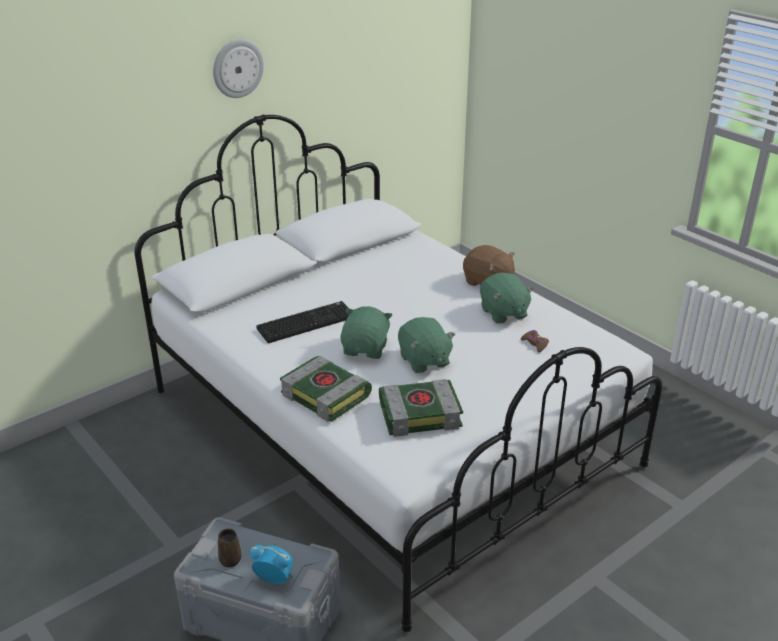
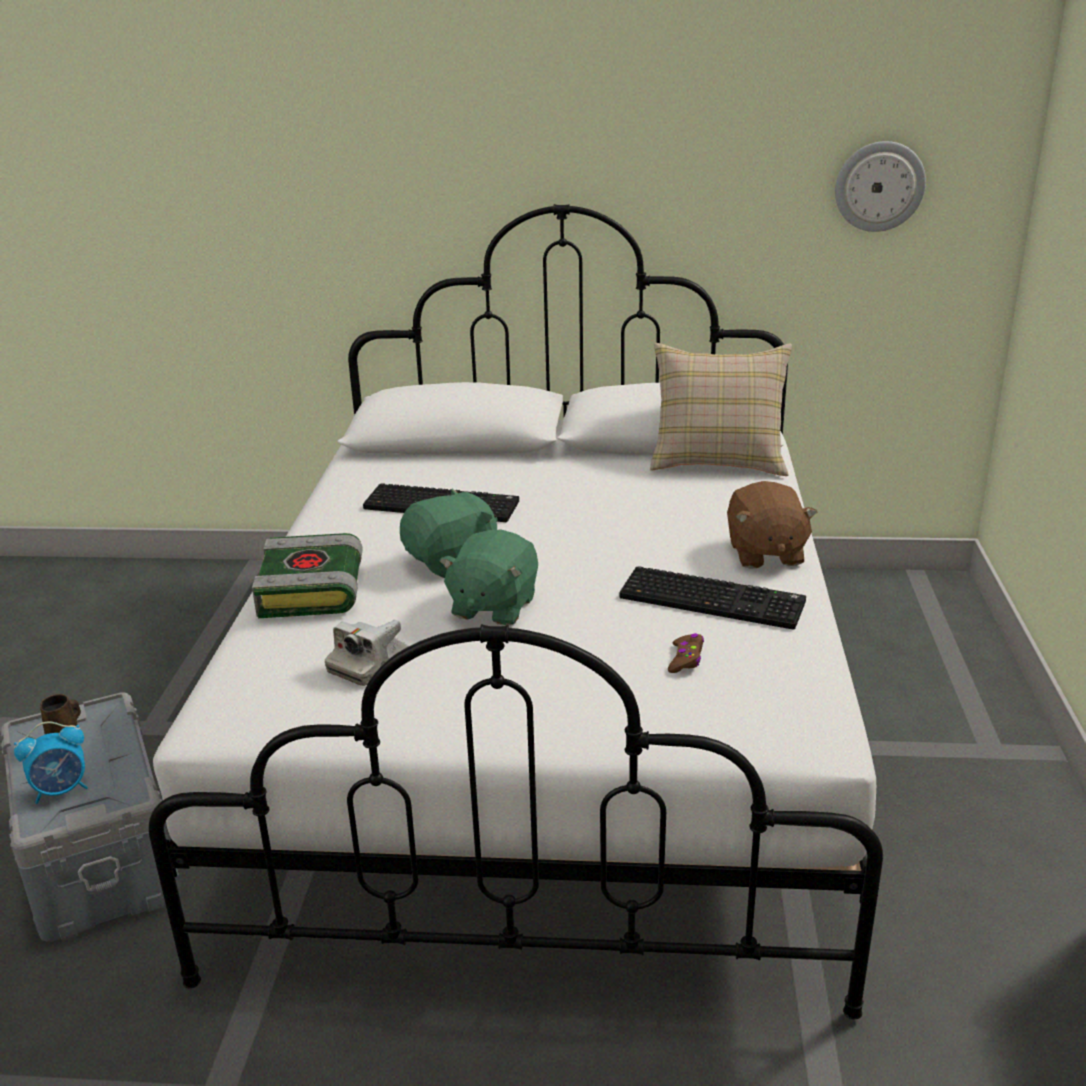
camera: 45 degrees right, 5 degrees down
wall clock [213,39,264,98] -> wall clock moved to [835,141,926,232]
alarm clock [250,545,293,584] -> alarm clock turned 90 degrees clockwise [14,721,88,804]
book [379,379,463,437] -> camera [325,619,409,686]
green plush toy [480,273,534,324] -> keyboard [620,566,806,630]
none -> beige pillow [650,343,792,476]

